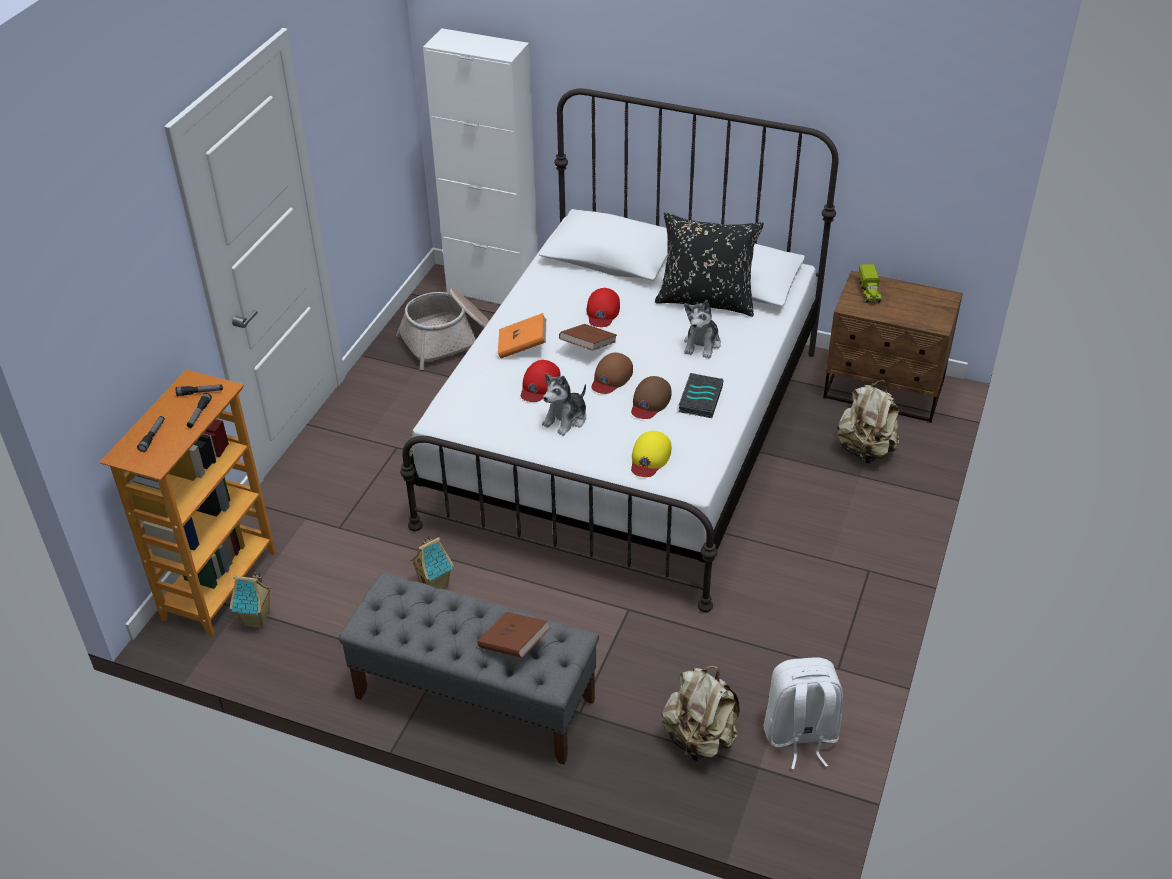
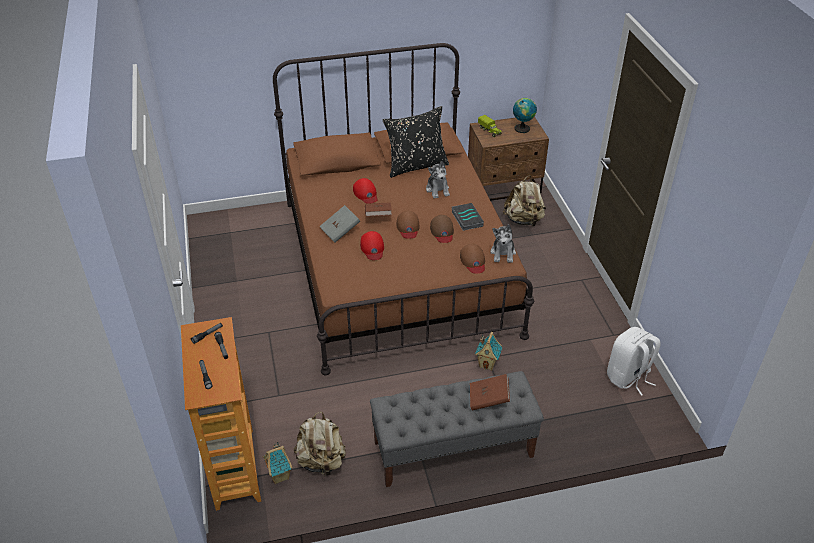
camera: 35 degrees left, 0 degrees up
basket [396,288,489,370] -> none
white bed [400,88,839,612] -> brown bed [273,43,534,375]
toy house [410,535,454,589] -> toy house moved to [475,332,502,371]
white cabinet [423,28,538,304] -> none
orange book [498,313,546,359] -> grey book [320,205,360,243]
plush toy [542,373,586,436] -> plush toy moved to [490,224,516,263]
yellow cap [631,431,671,477] -> brown cap [460,244,485,273]
beige backpack [662,666,740,762] -> beige backpack moved to [293,412,346,477]
none -> globe [513,98,537,133]

